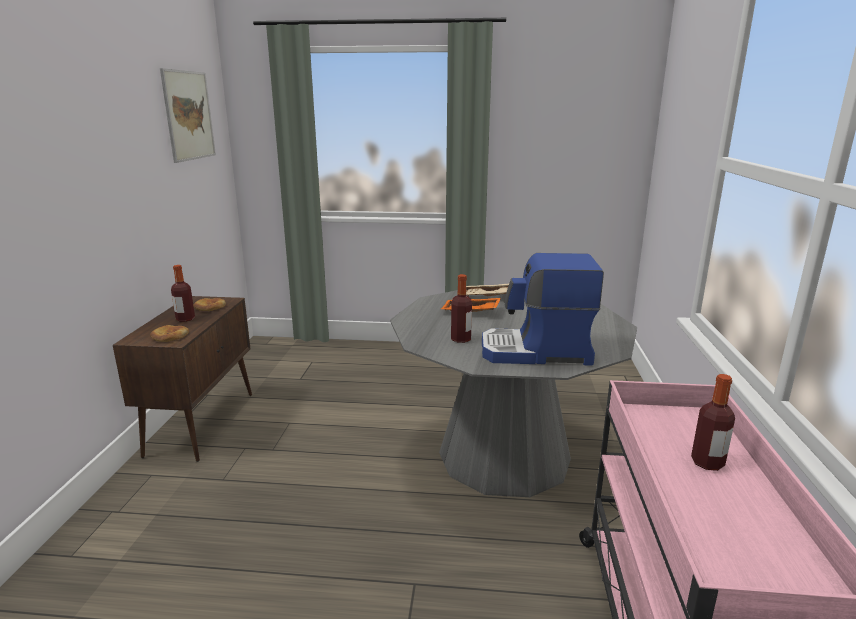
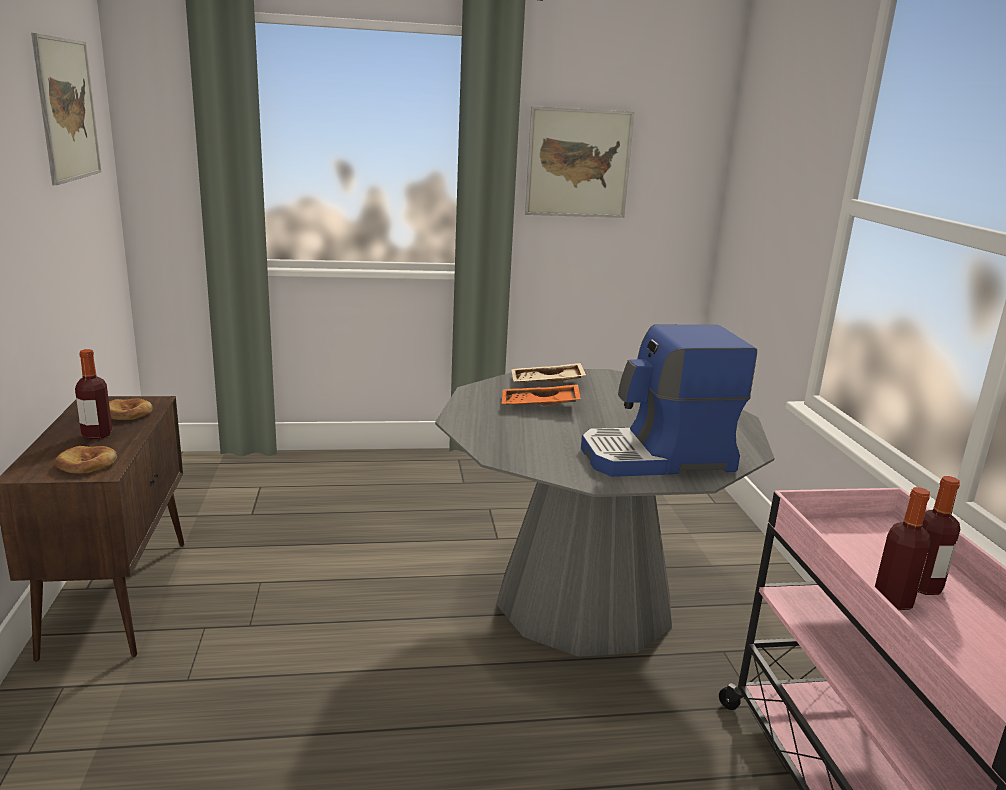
camera: 15 degrees left, 0 degrees up
bottle [451,274,472,343] -> bottle moved to [875,487,931,610]
none -> picture [525,106,635,218]

